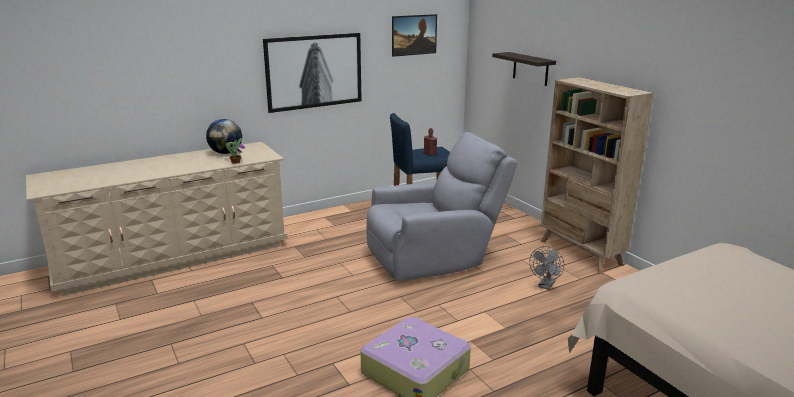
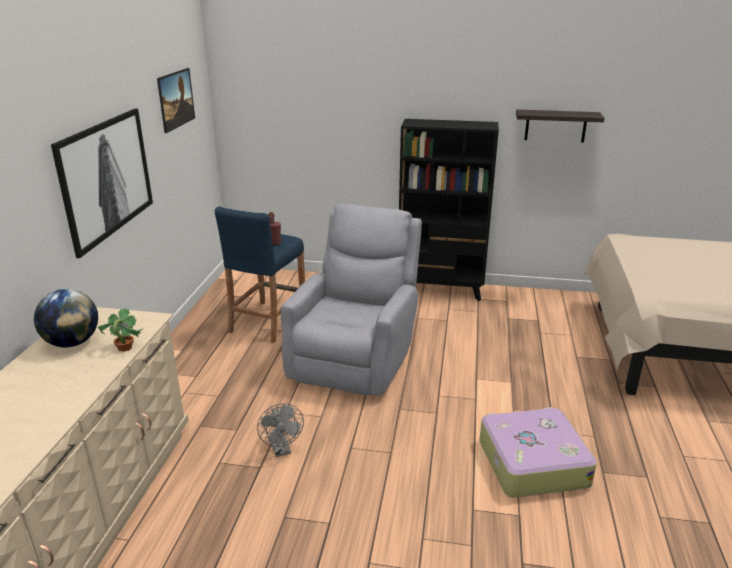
camera: 50 degrees left, 5 degrees up
shelf [492,52,556,86] -> shelf moved to [516,109,605,143]
grey fan [529,246,564,290] -> grey fan moved to [257,403,304,457]
beige bookcase [541,77,654,274] -> black bookcase [399,119,499,301]

